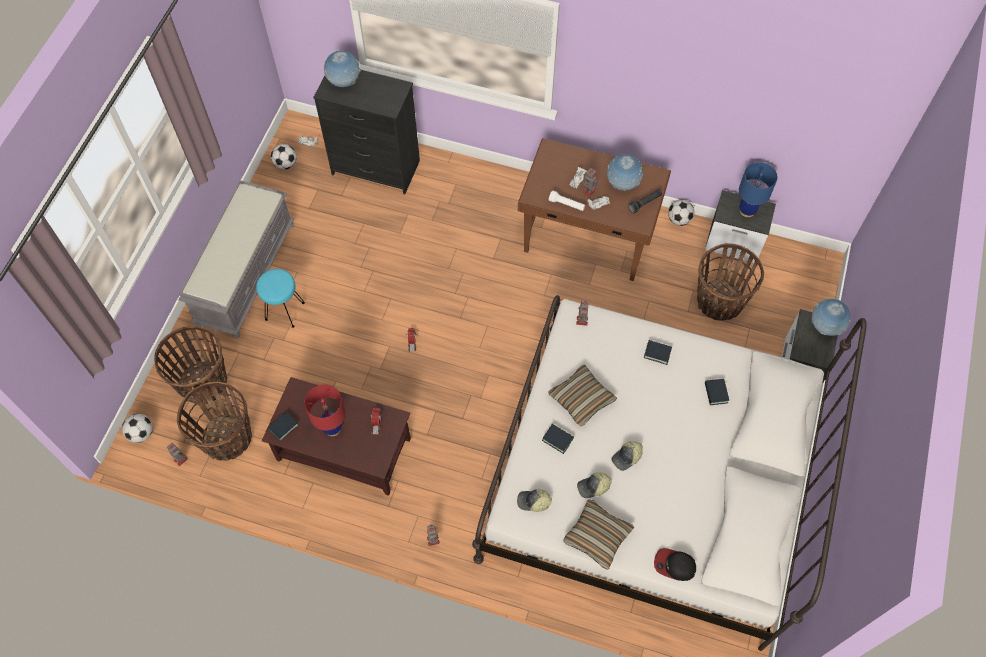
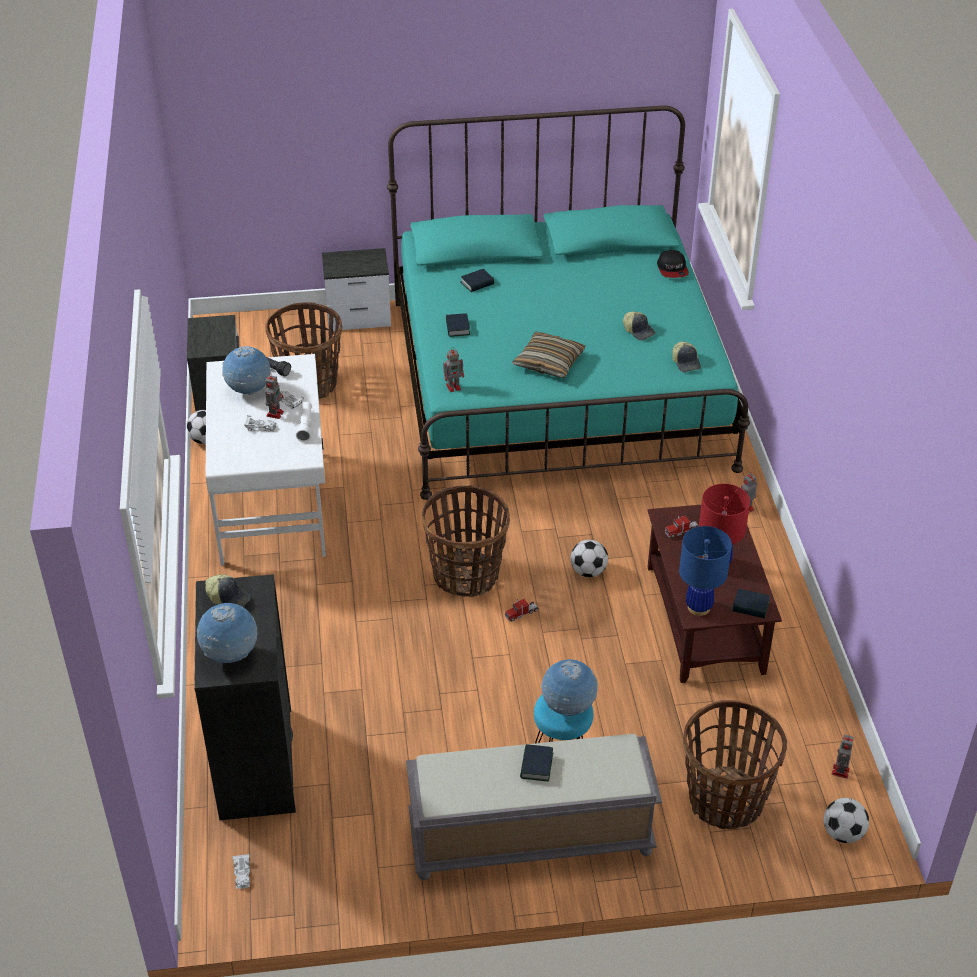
camera: 115 degrees left, 20 degrees down
basket [177,382,252,461] -> basket moved to [422,485,510,597]
football [271,144,297,170] -> football moved to [570,540,608,577]
white bed [472,295,867,651] -> turquoise bed [387,106,750,500]
brown desk [518,138,671,281] -> white desk [206,354,326,566]
book [542,424,574,454] -> book moved to [520,744,553,781]
pillow [563,499,634,570] -> none
cap [611,441,643,471] -> cap moved to [205,574,251,607]
blue table lamp [739,162,778,217] -> blue table lamp moved to [679,526,732,616]
globe [811,298,851,336] -> globe moved to [541,659,598,716]

